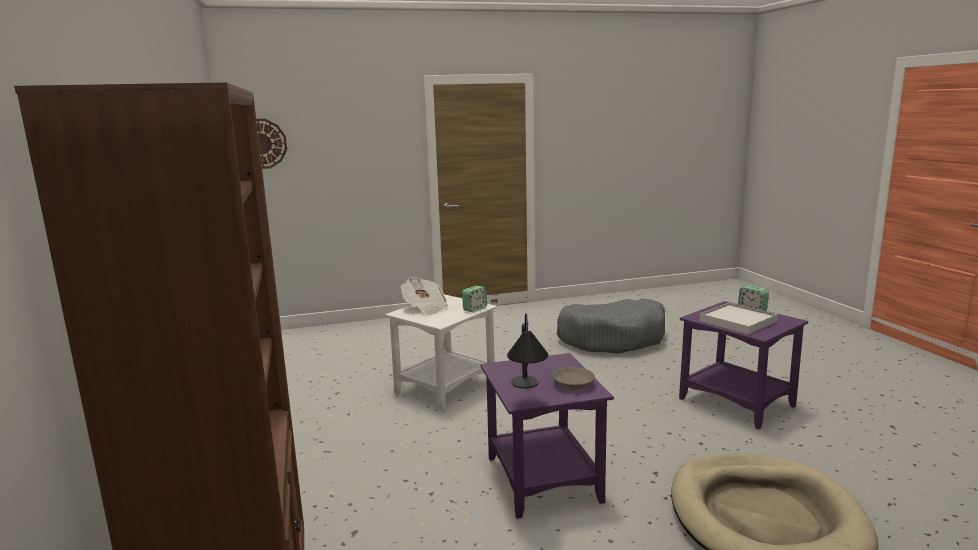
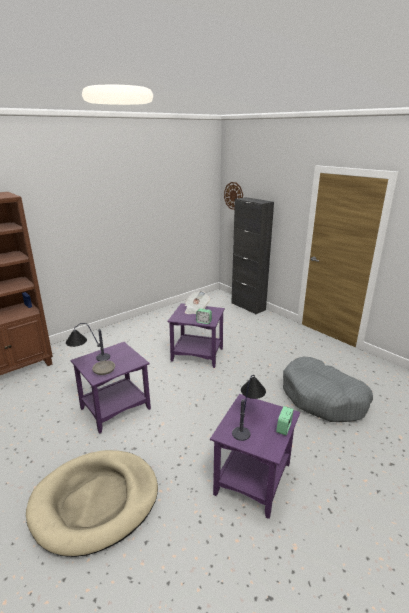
camera: 65 degrees right, 10 degrees up
white side table [385,294,497,411] -> purple side table [167,303,225,368]
white tray [700,303,777,334] -> table lamp [232,375,266,441]
none -> black cabinet [231,197,274,315]

